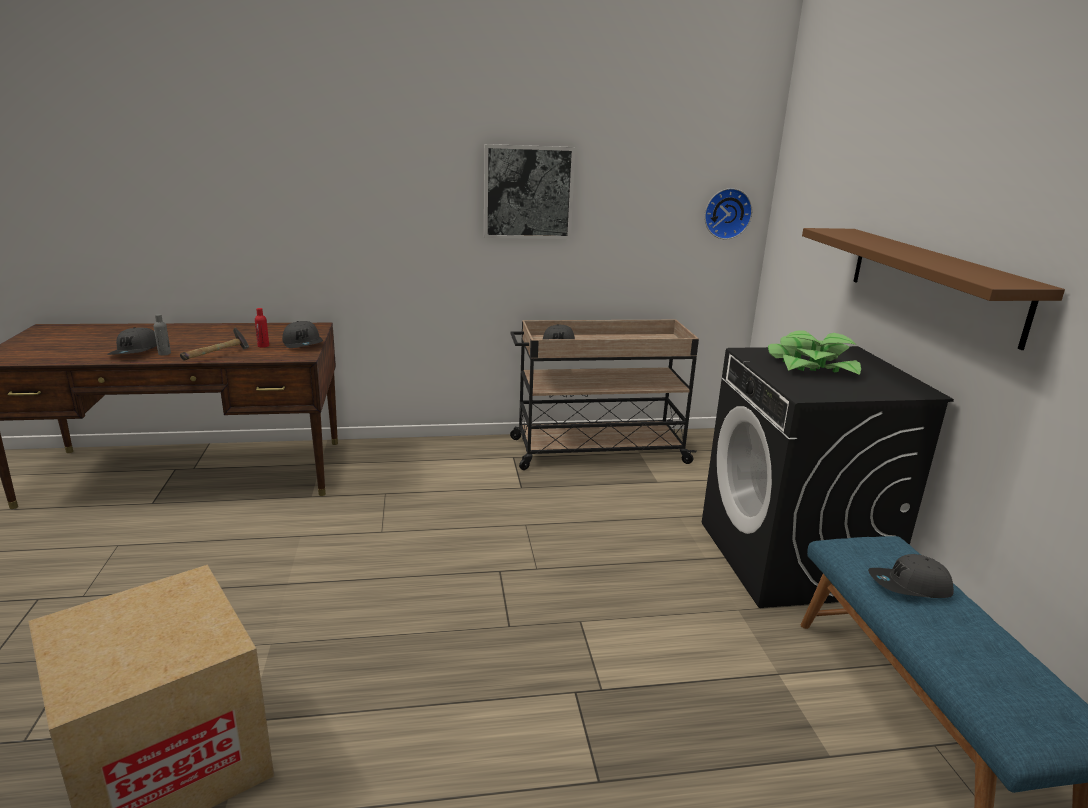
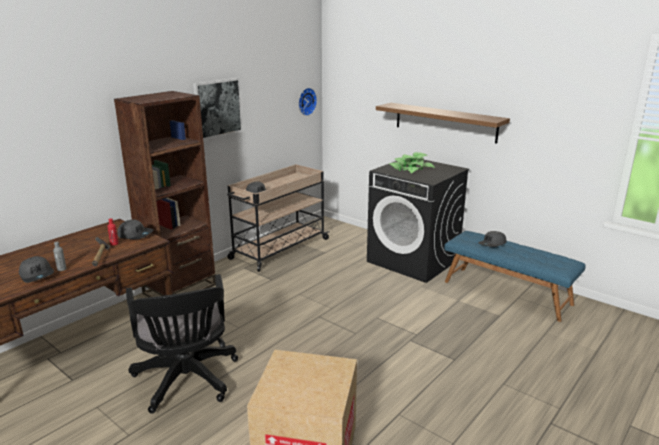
camera: 40 degrees left, 0 degrees up
none -> brown bookcase [114,91,216,297]
none -> black office chair [126,274,238,414]

